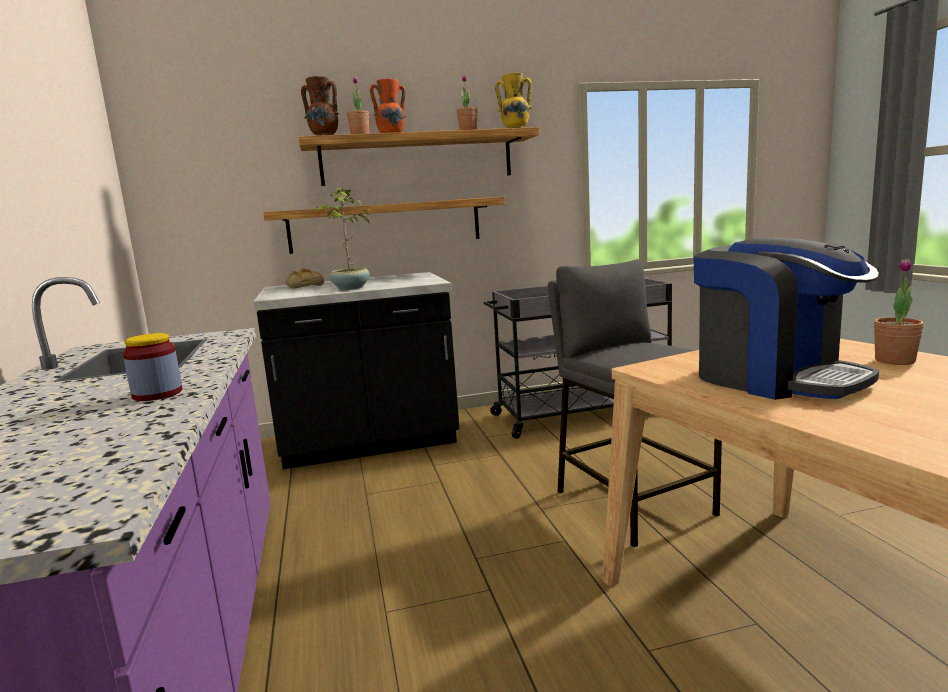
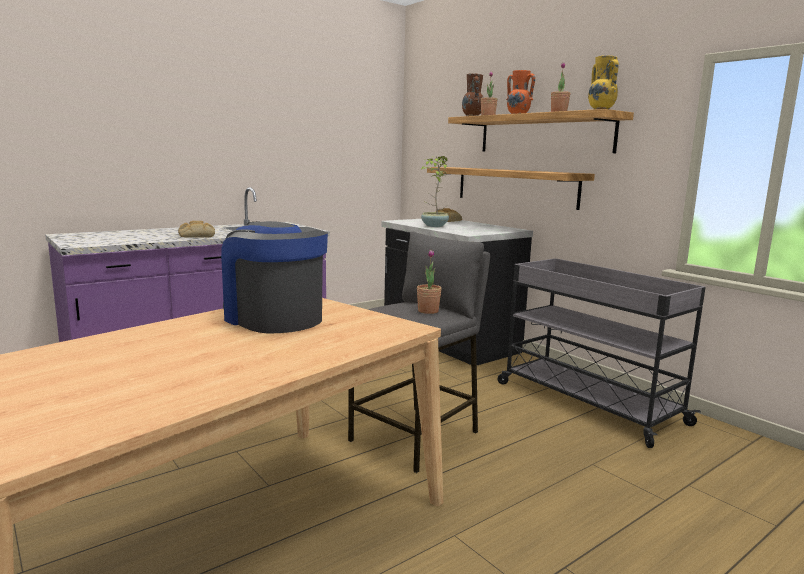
camera: 65 degrees right, 0 degrees up
jar [123,333,182,401] -> bread [178,221,215,238]
coffee machine [693,237,879,400] -> coffee machine turned 105 degrees clockwise [221,221,328,334]
potted plant [874,259,924,365] -> potted plant moved to [417,250,442,314]

